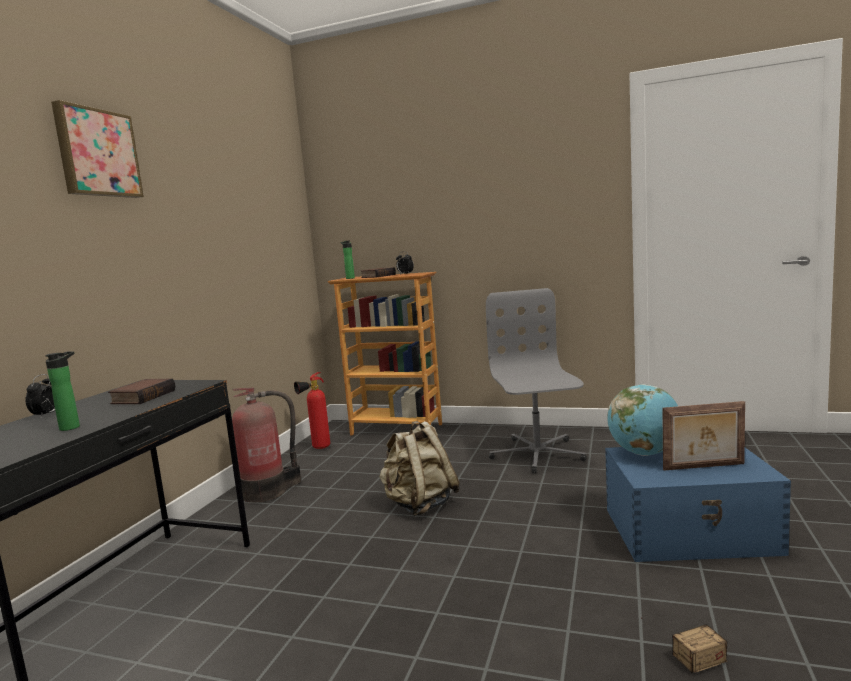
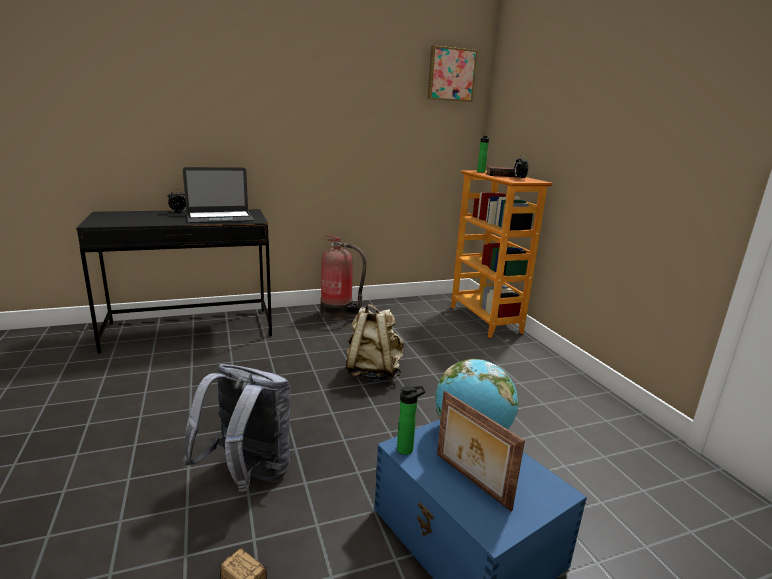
camera: 50 degrees right, 10 degrees up
bottle [45,351,80,431] -> bottle moved to [397,386,425,455]
picture [51,100,144,198] -> picture moved to [427,45,478,102]
book [108,379,175,404] -> laptop [183,167,254,223]
fire extinguisher [294,372,330,449] -> none
grey office chair [486,288,587,473] -> none
none -> grey backpack [183,364,291,491]

